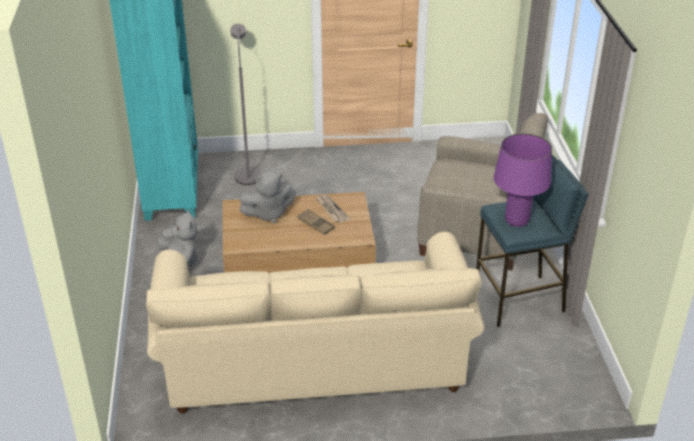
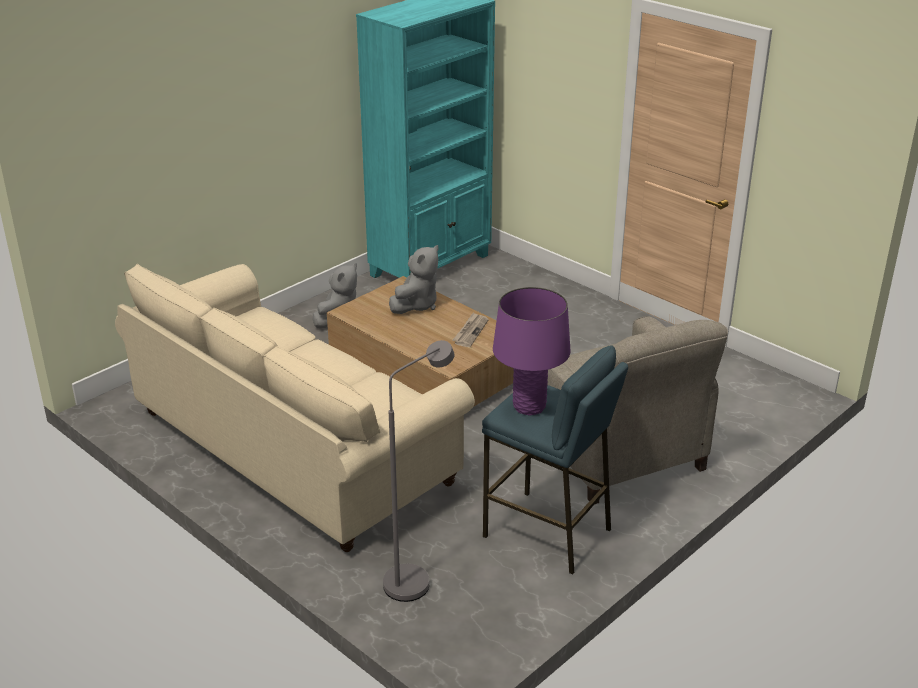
camera: 50 degrees right, 5 degrees down
grey floor lamp [230,24,262,185] -> grey floor lamp moved to [383,340,455,602]
grey plush toy [240,170,296,223] -> grey plush toy turned 90 degrees counterclockwise [389,245,438,314]
brown tray [297,209,335,235] -> none

